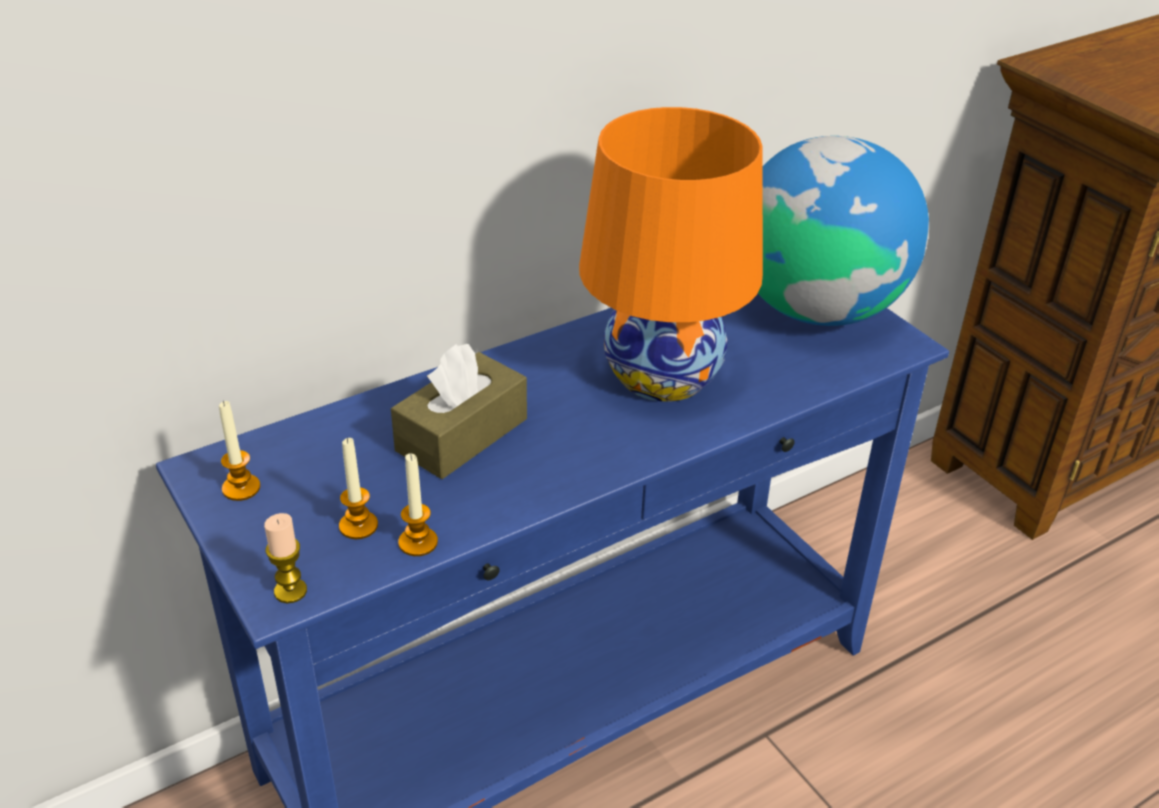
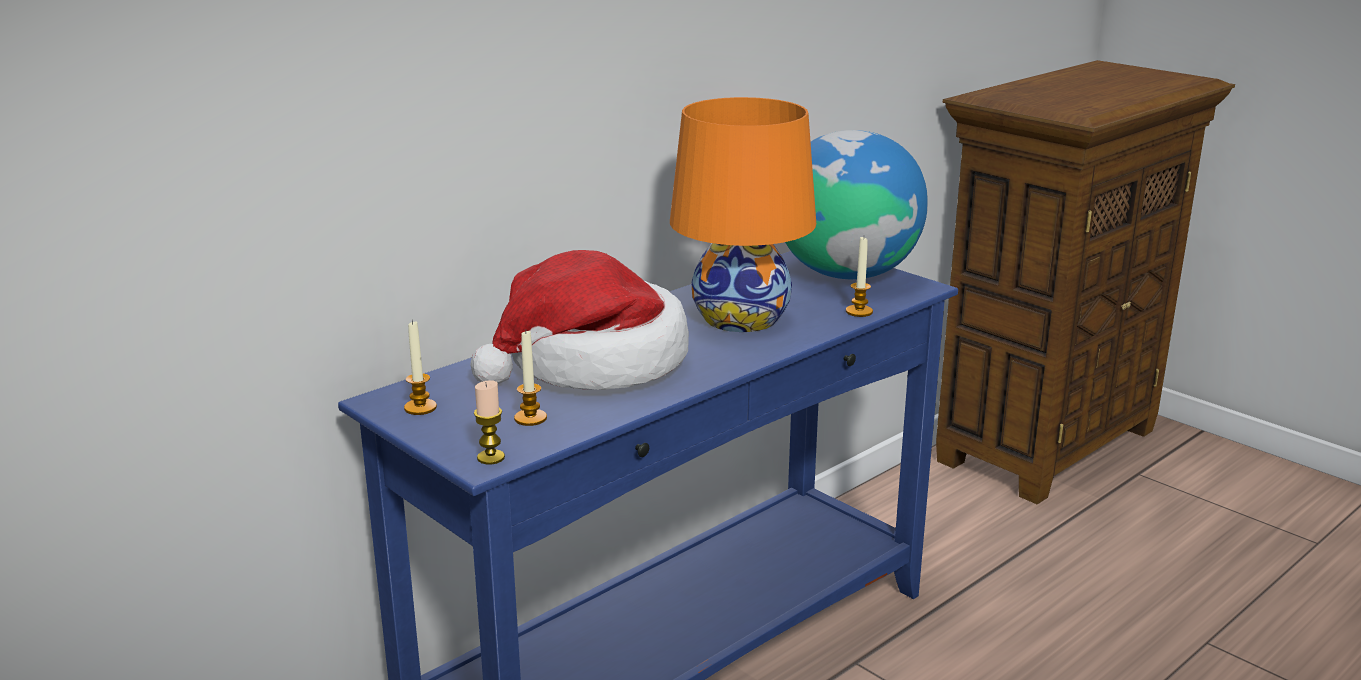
camera: 10 degrees left, 15 degrees down
brown tissue box [391,344,527,479] -> hat [470,250,689,390]
candle [398,453,438,556] -> candle moved to [846,237,873,317]

